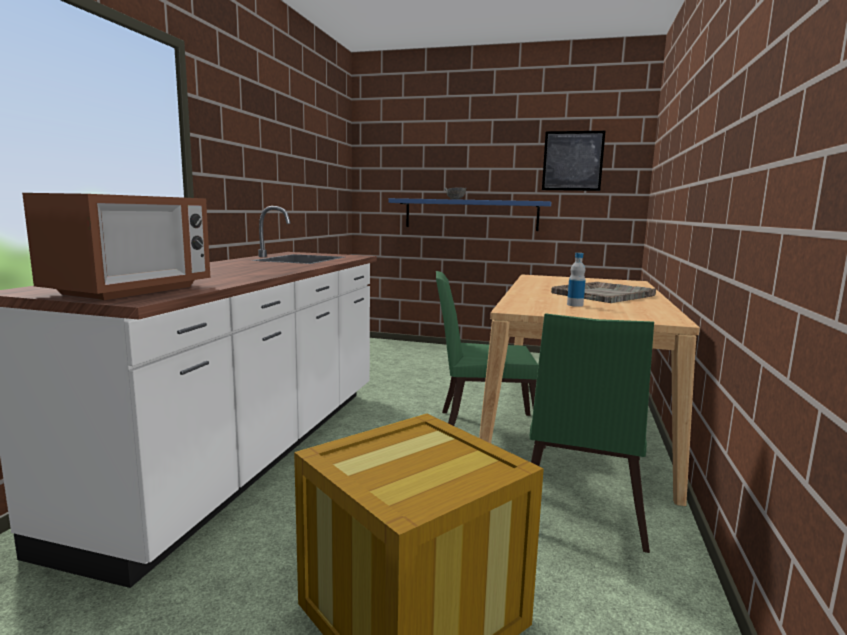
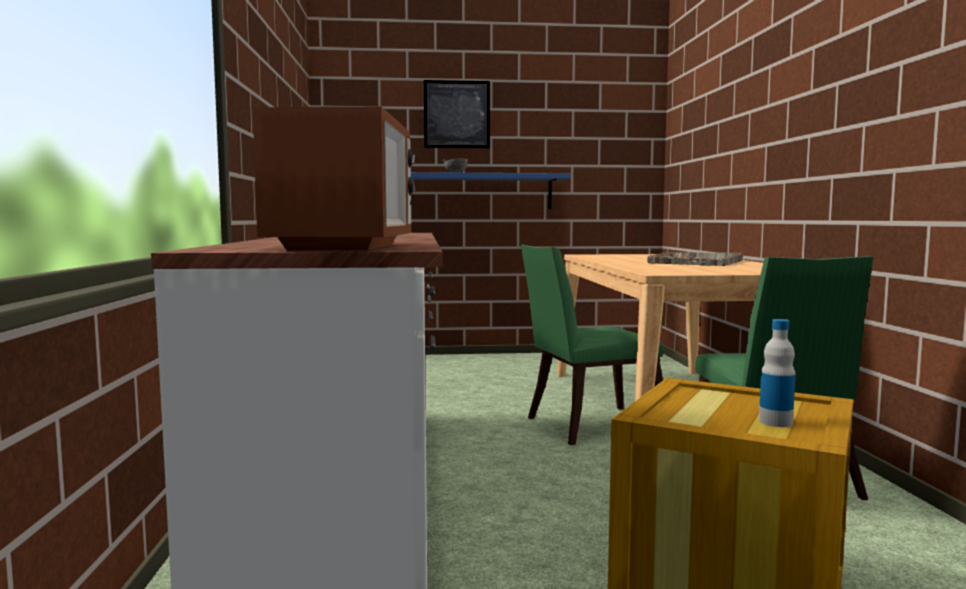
camera: 20 degrees left, 5 degrees down
picture [542,131,605,191] -> picture moved to [424,80,490,148]
bottle [567,253,585,307] -> bottle moved to [759,319,795,427]

